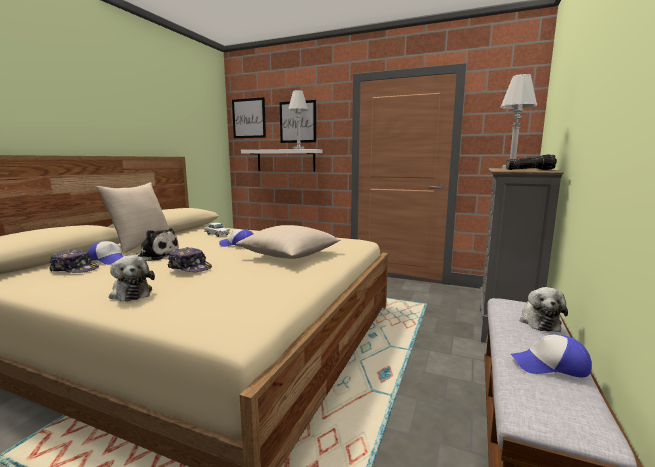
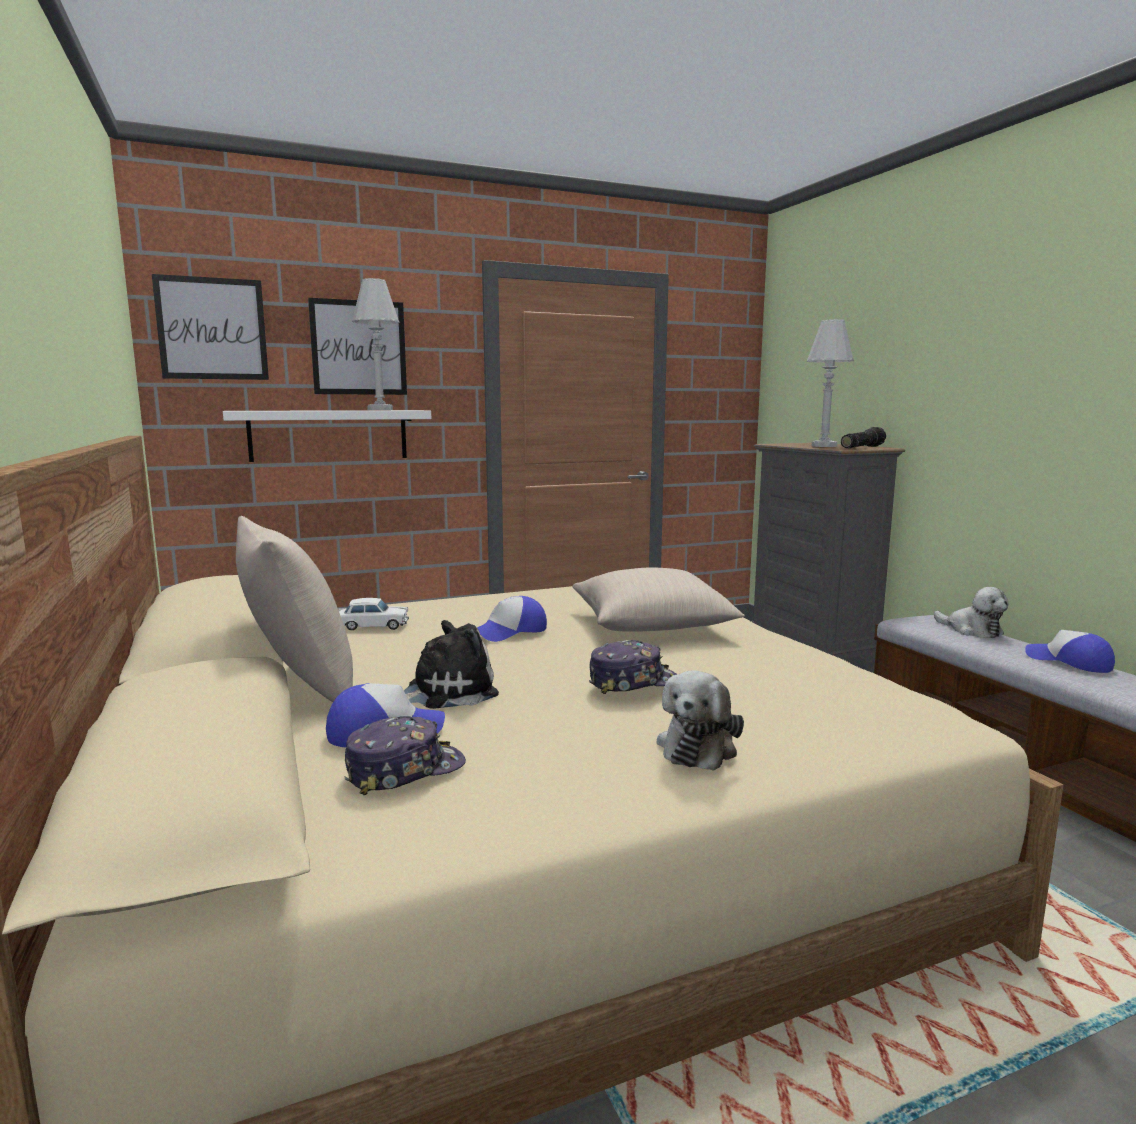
camera: 45 degrees left, 0 degrees up
plush toy [109,255,155,302] -> plush toy turned 105 degrees clockwise [657,670,744,771]
cap [511,334,592,377] -> cap turned 90 degrees clockwise [1025,630,1115,673]

